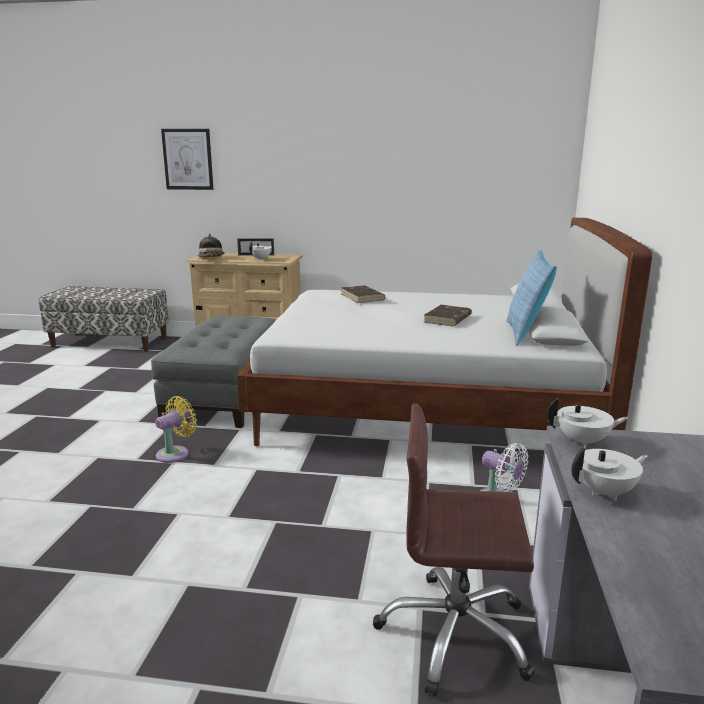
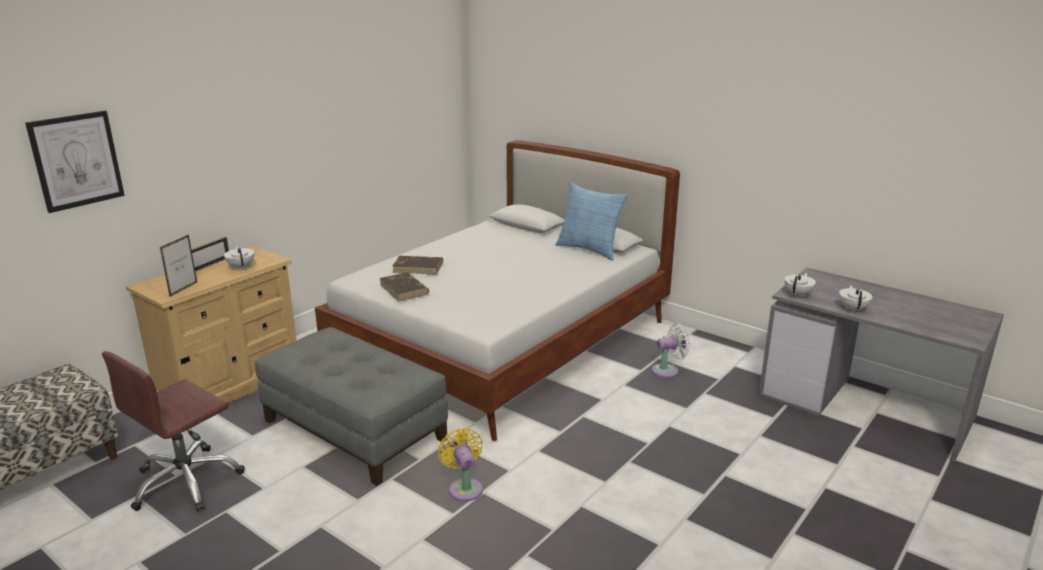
camera: 60 degrees left, 5 degrees up
hat [198,234,224,257] -> picture frame [160,235,197,296]
brown office chair [373,403,535,697] -> brown office chair moved to [102,351,245,512]
brown book [423,305,472,326] -> brown book moved to [379,272,429,302]

